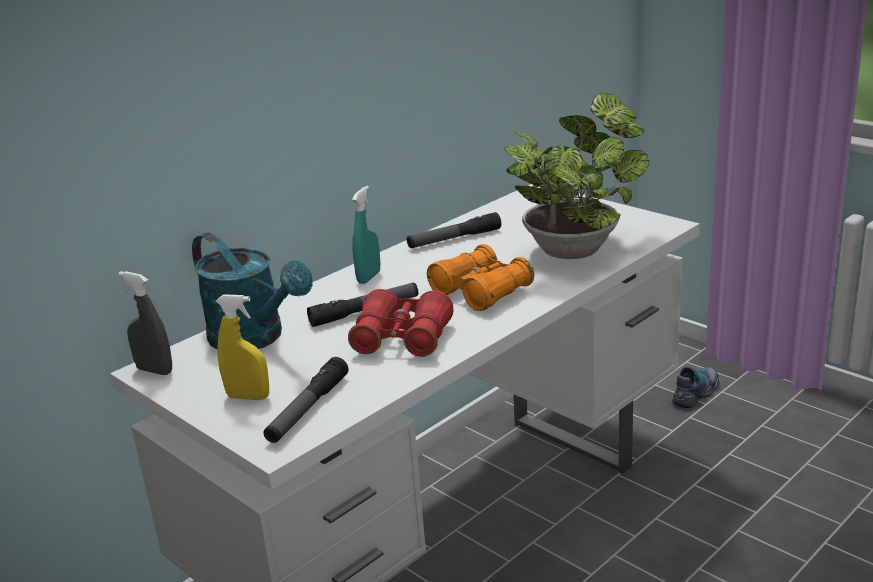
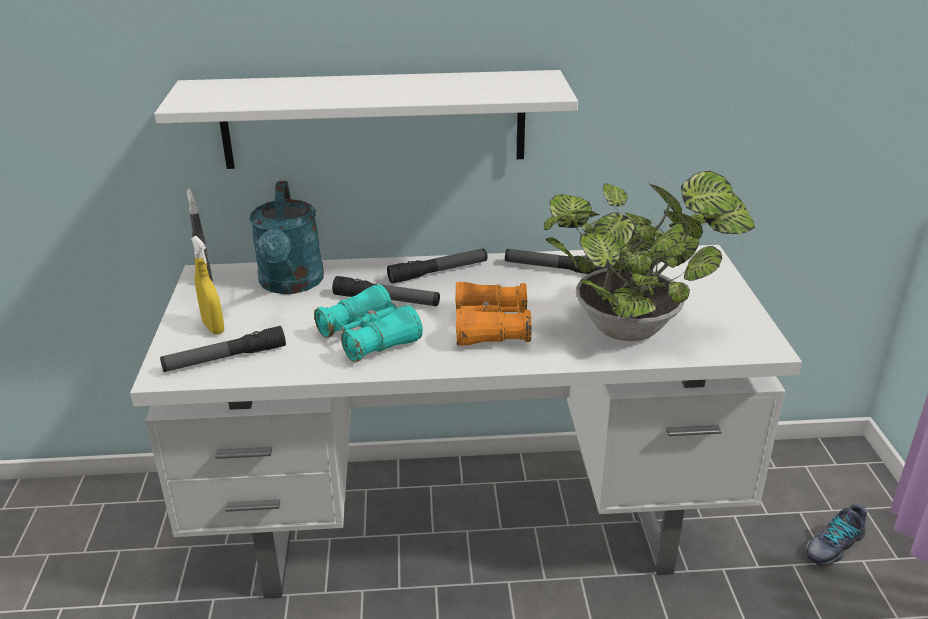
camera: 40 degrees right, 5 degrees up
red binoculars [348,289,453,357] -> turquoise binoculars [314,284,423,362]
turquoise spray bottle [352,186,380,284] -> flashlight [387,248,487,284]
shoe [672,366,719,408] -> shoe turned 150 degrees clockwise [805,504,867,566]
none -> white shelf [154,70,578,169]

